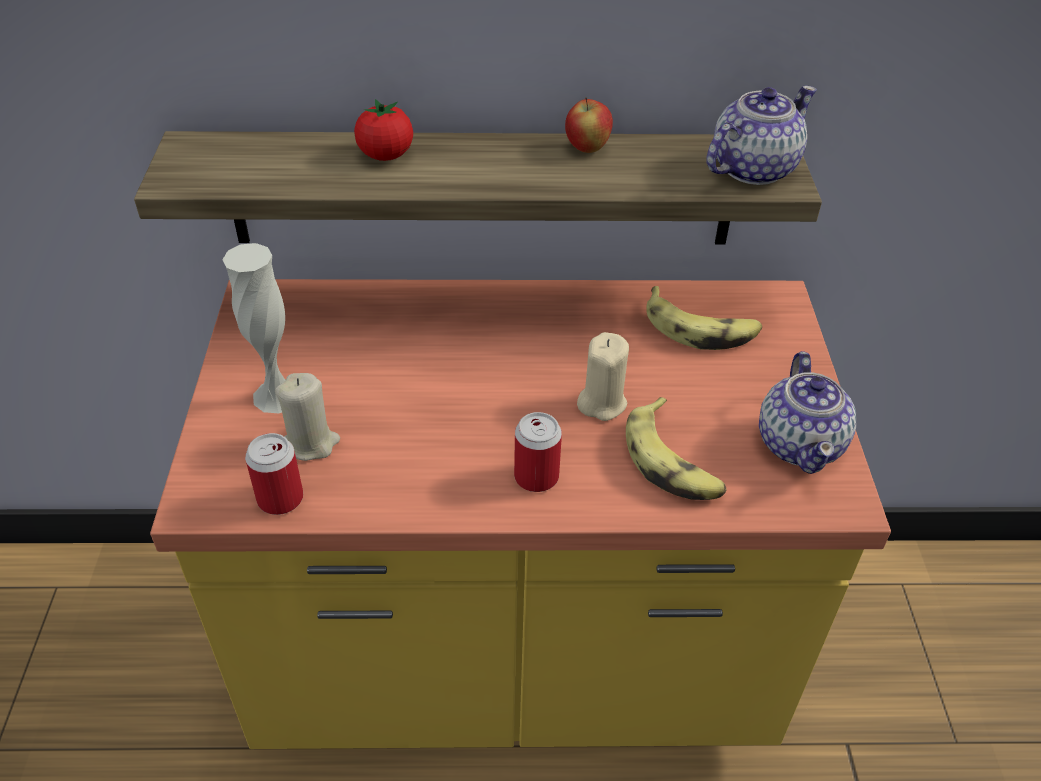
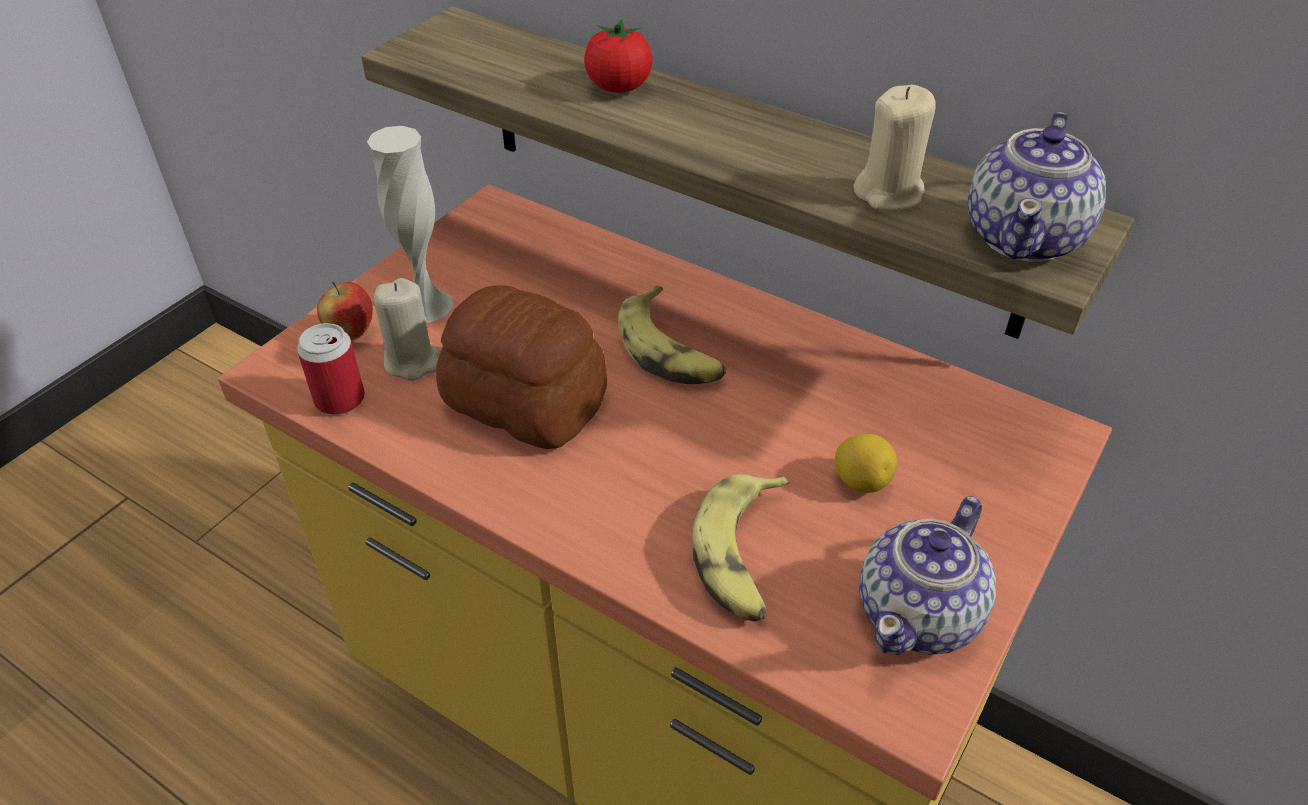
camera: 35 degrees right, 0 degrees up
can [514,412,562,492] -> none
apple [565,97,613,153] -> apple moved to [317,281,373,340]
beige candle [577,332,629,421] -> beige candle moved to [853,85,936,210]
banana [646,286,762,350] -> banana moved to [618,286,726,384]
teapot [706,86,817,185] -> teapot turned 120 degrees clockwise [968,112,1106,262]
none -> bread [436,285,607,449]
none -> lemon [835,434,897,493]

